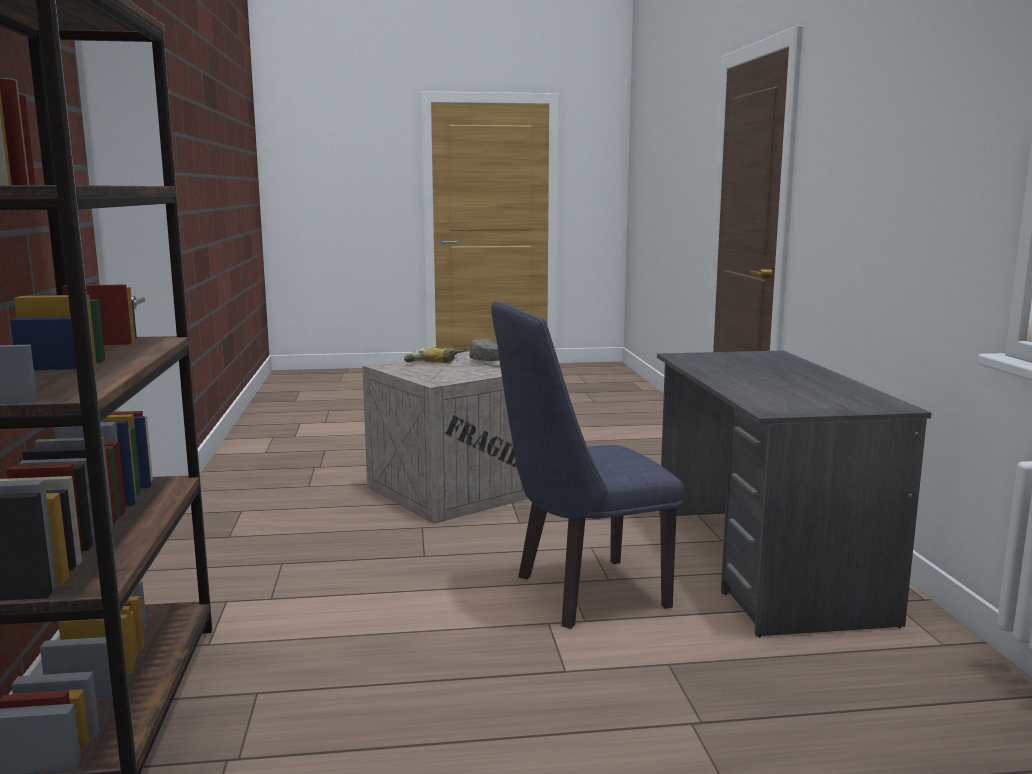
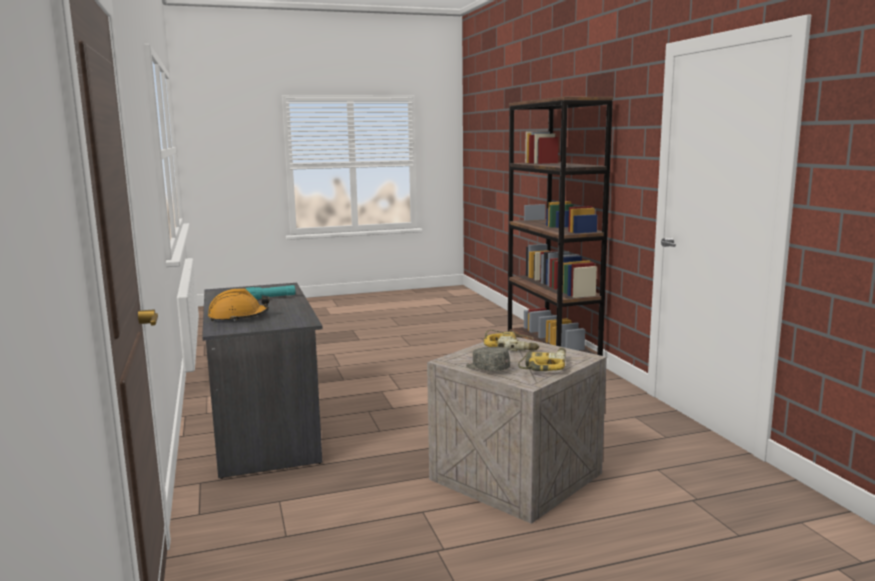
camera: 170 degrees right, 0 degrees up
blue chair [491,302,684,629] -> none
none -> orange hard hat [208,288,270,321]
none -> turquoise flashlight [245,285,296,300]
none -> power drill [484,330,539,351]

